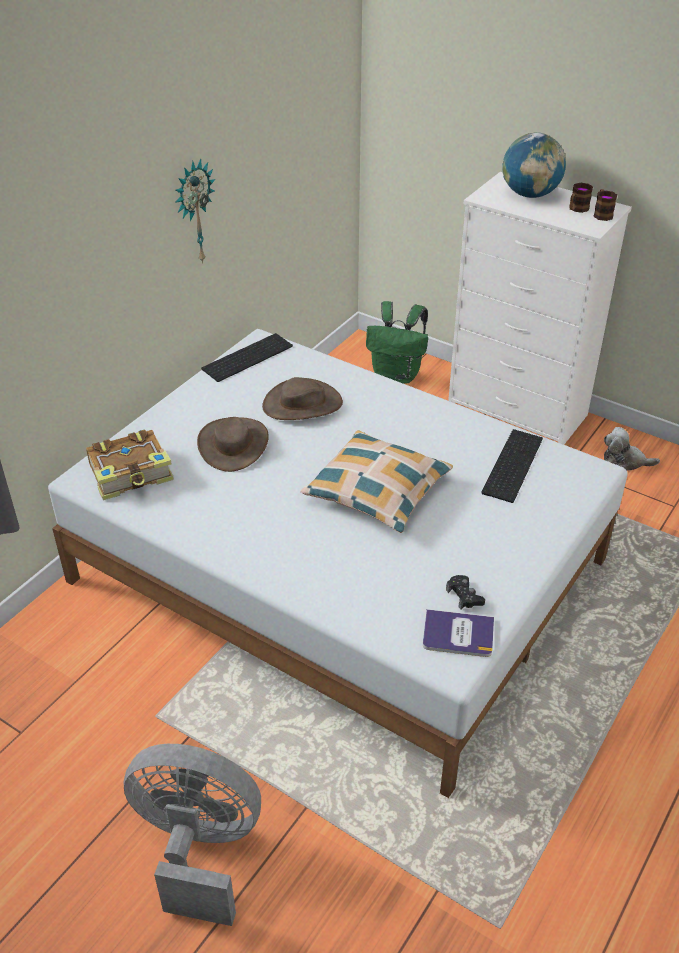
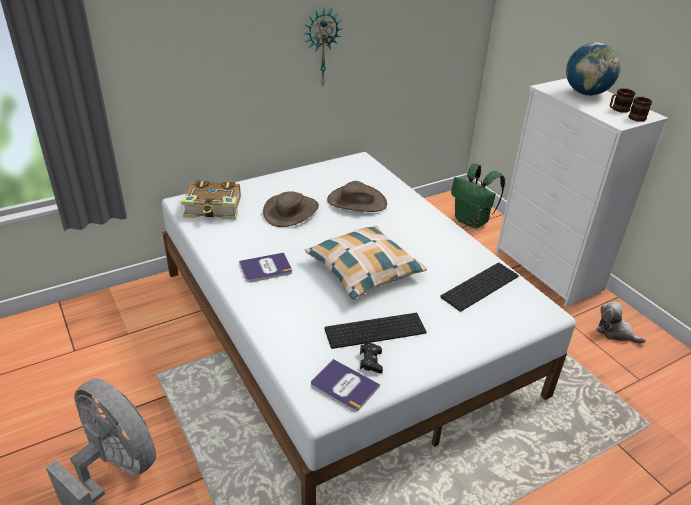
camera: 25 degrees right, 5 degrees down
keyboard [201,333,293,382] -> keyboard moved to [324,313,427,349]
none -> book [239,252,292,282]

